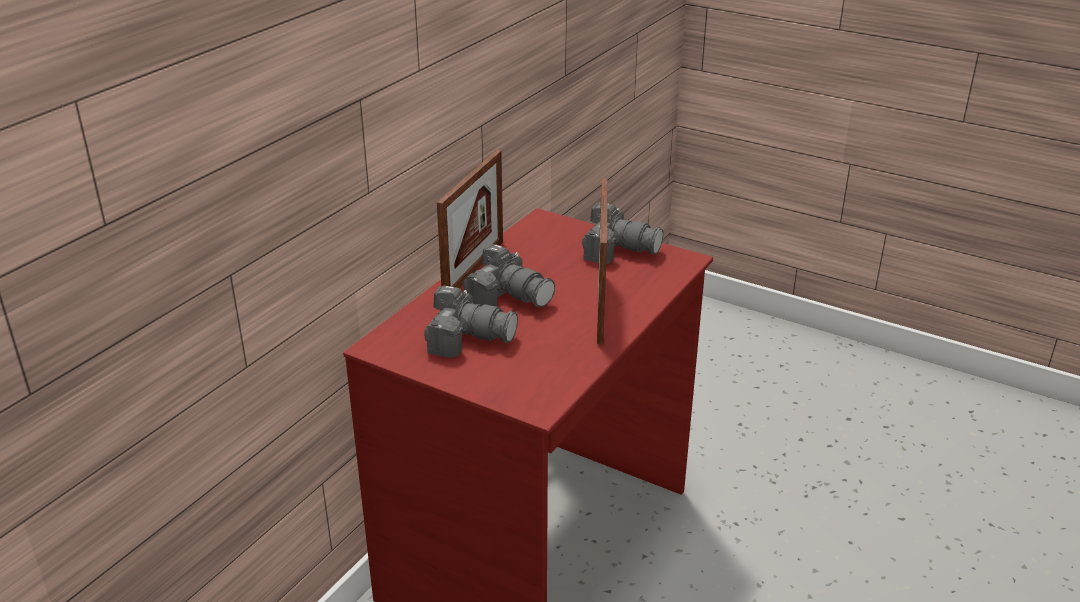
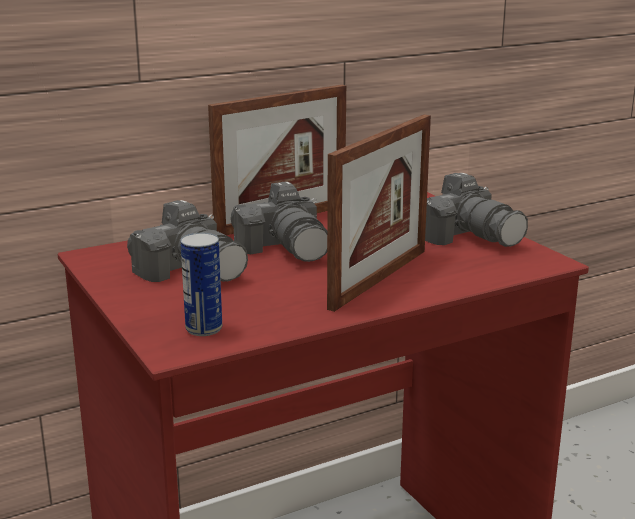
camera: 30 degrees right, 10 degrees down
none -> can [180,233,222,336]

